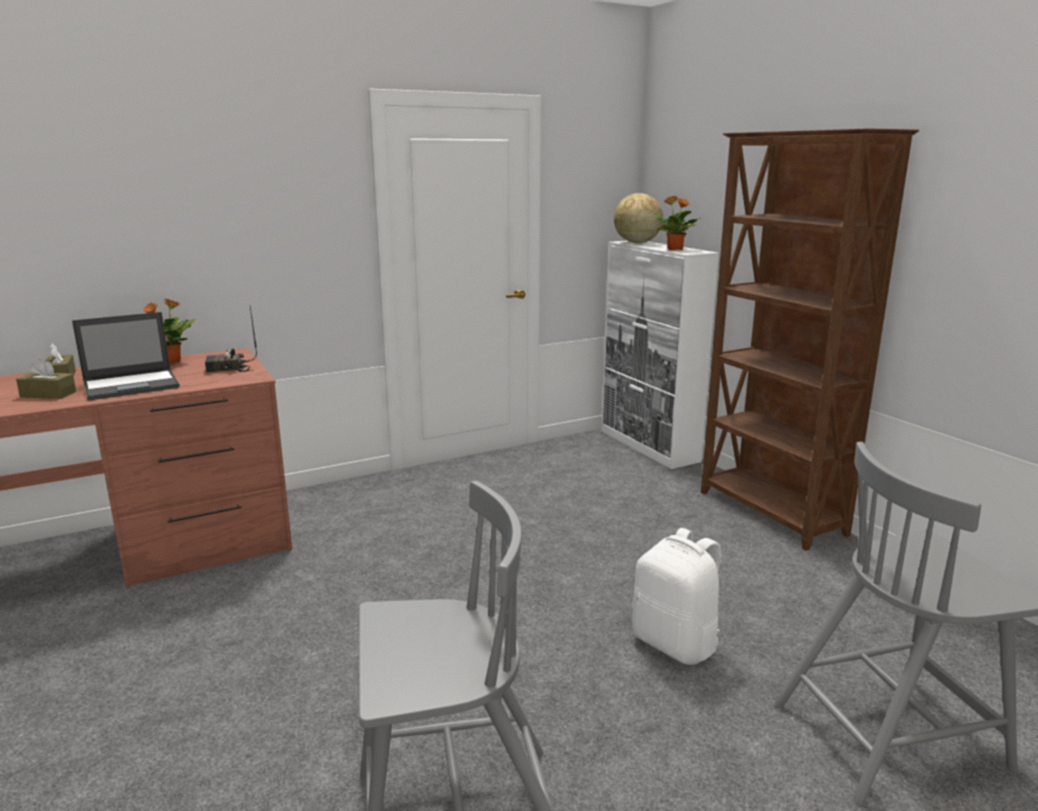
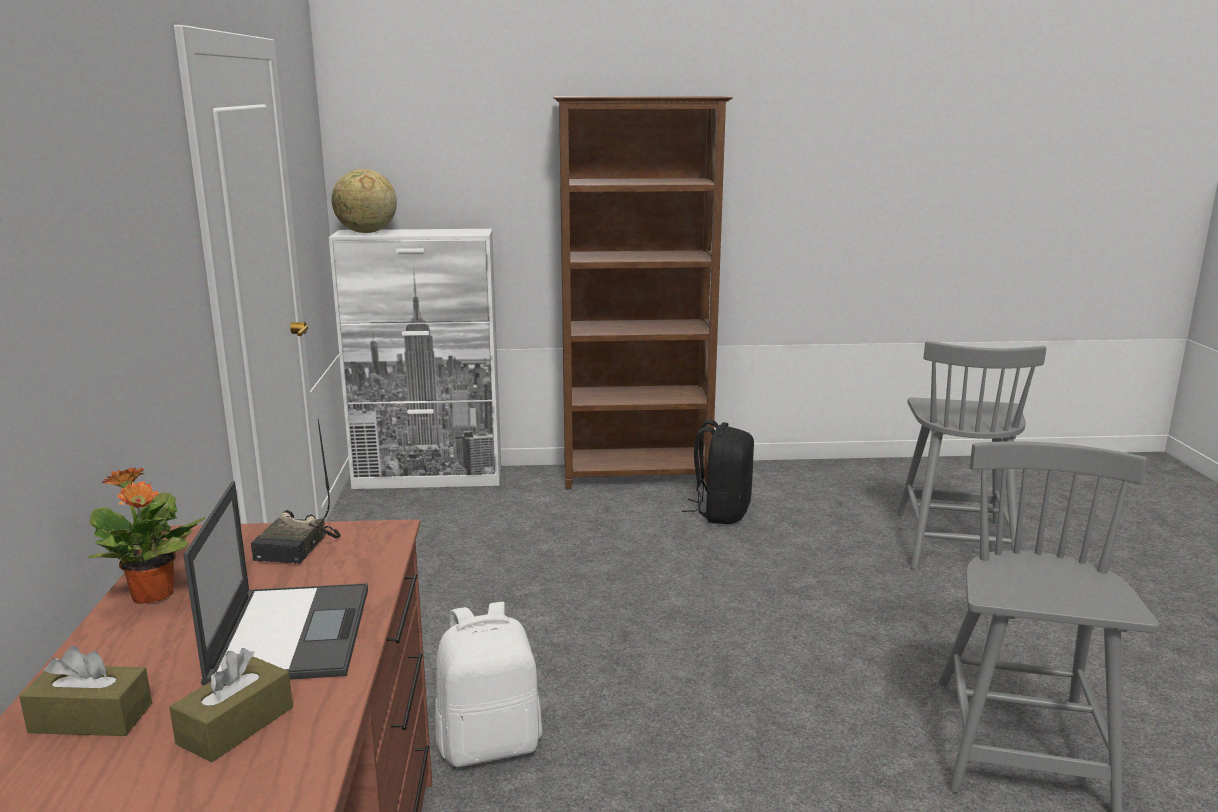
camera: 65 degrees left, 0 degrees up
white backpack [632,528,721,665] -> white backpack moved to [435,602,543,767]
potted plant [655,196,700,250] -> none
none -> black backpack [682,420,754,524]

